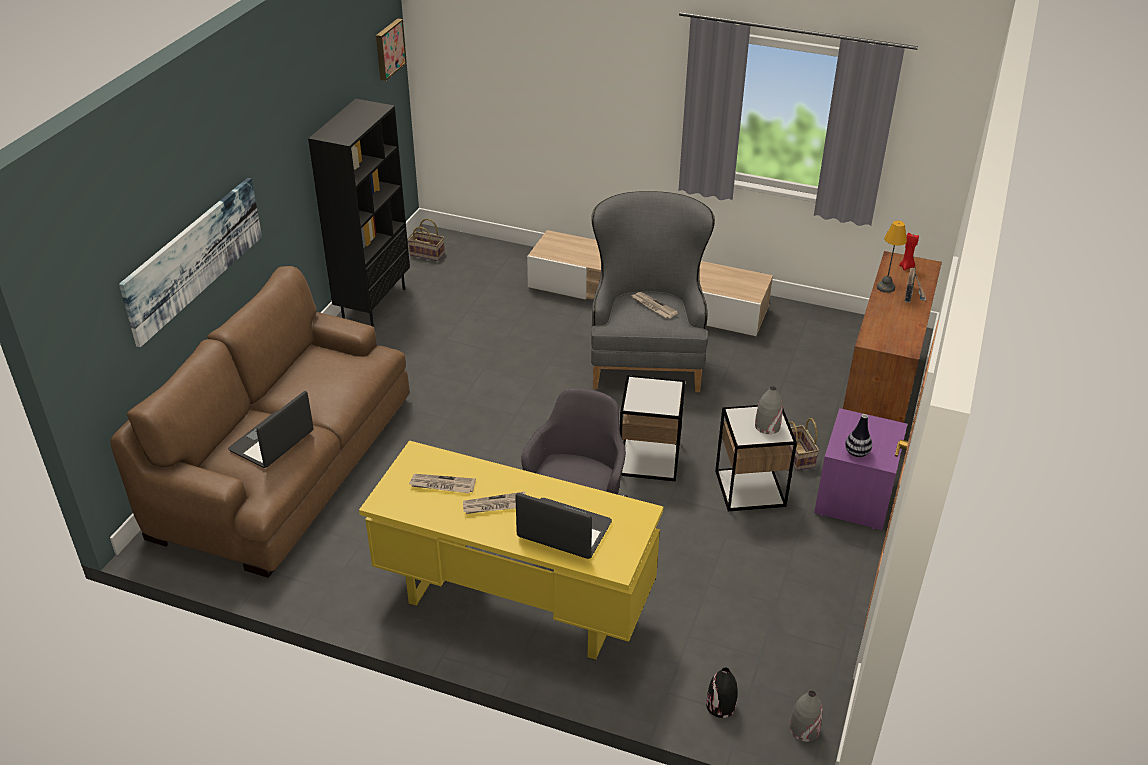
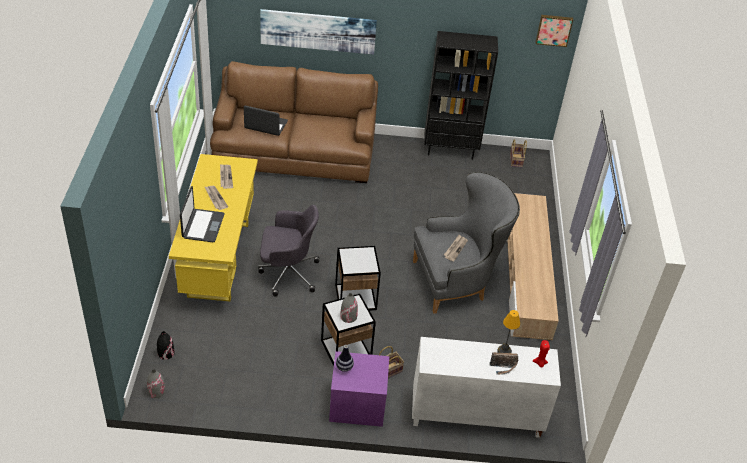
camera: 70 degrees right, 5 degrees up
brown cabinet [843,251,942,423] -> white cabinet [412,337,561,438]

